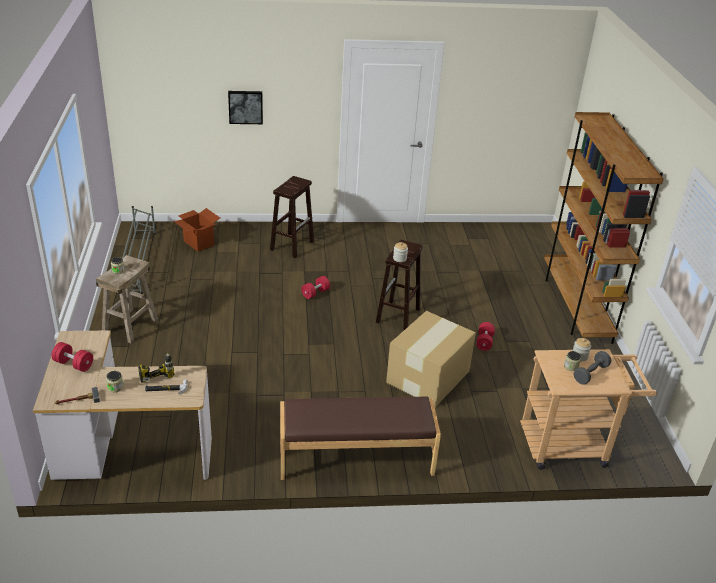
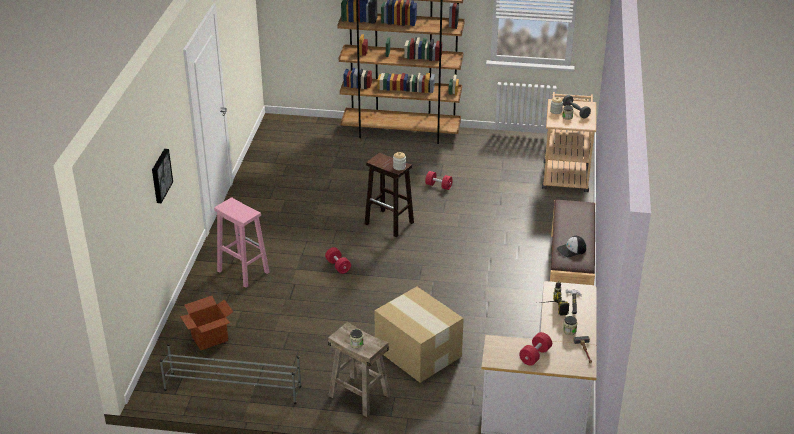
camera: 75 degrees left, 0 degrees up
brown stool [270,176,314,258] -> pink stool [214,197,269,288]
cardboard box [386,311,476,407] -> cardboard box moved to [374,287,464,383]
none -> cap [557,236,586,257]

